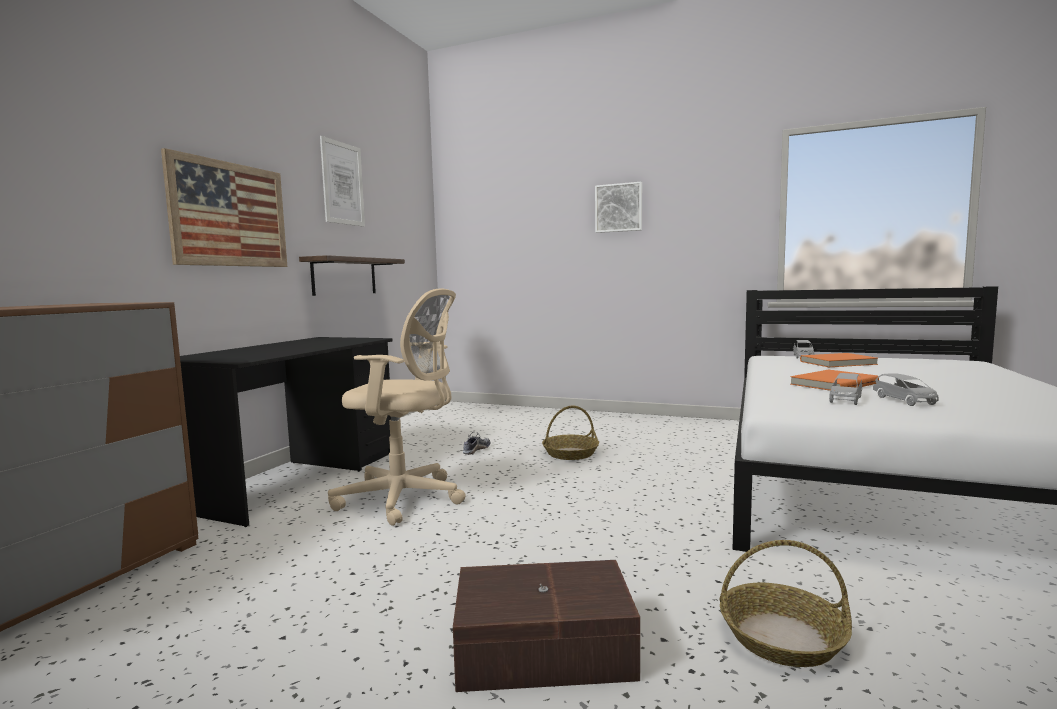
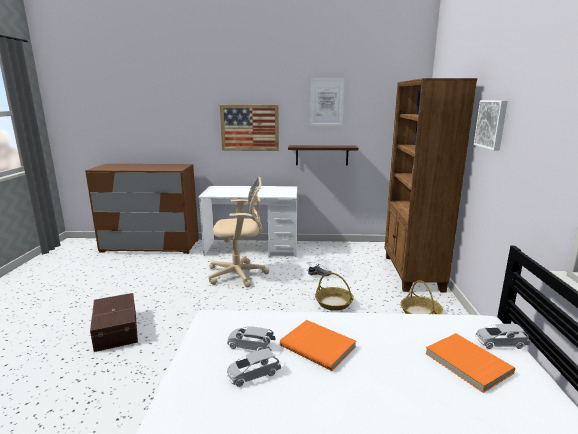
camera: 70 degrees right, 10 degrees up
black desk [180,337,393,527] -> white desk [198,186,297,257]
beige office chair [328,289,466,526] -> beige office chair turned 90 degrees counterclockwise [208,177,269,287]
basket [719,540,852,667] -> basket moved to [400,280,443,314]
none -> brown bookcase [385,78,477,292]

